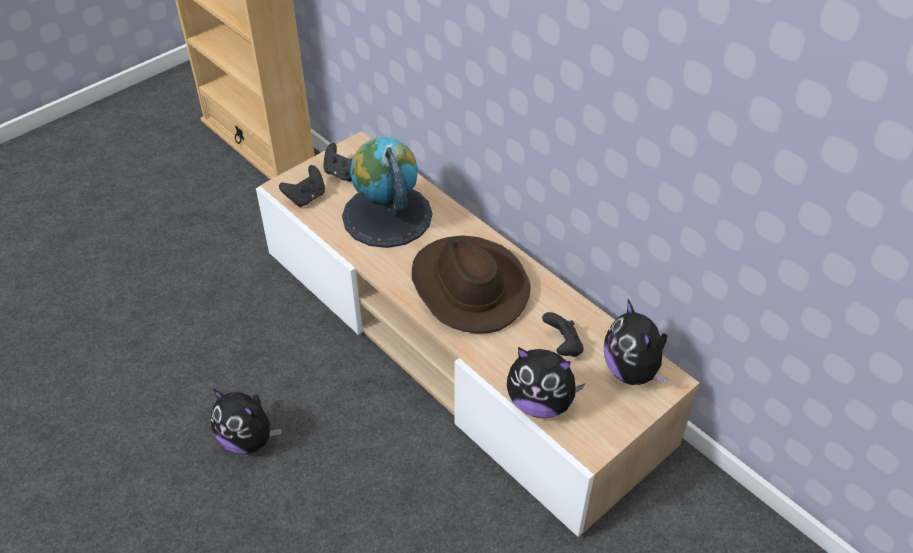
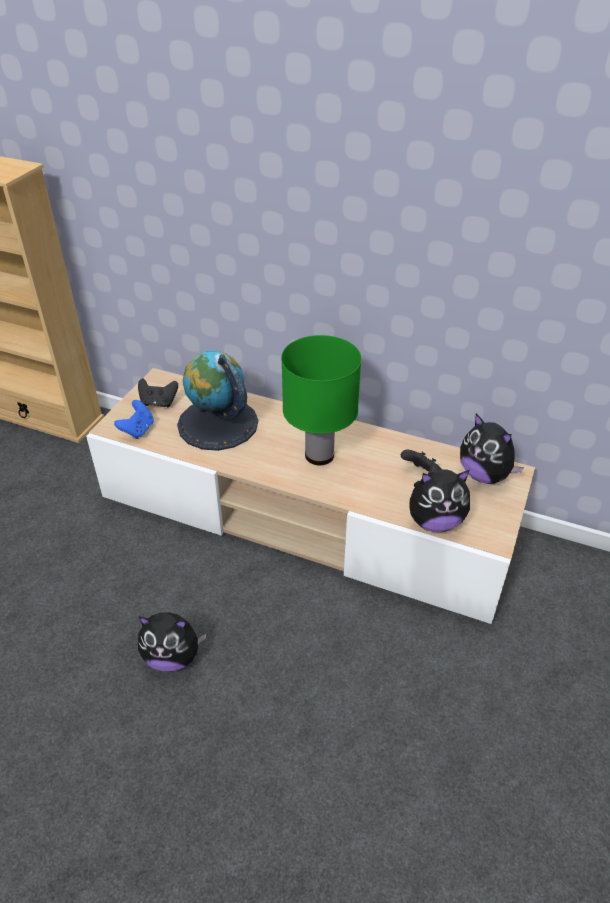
camera: 25 degrees left, 5 degrees down
black game controller [279,165,325,207] -> blue game controller [114,400,154,439]
brown hat [412,235,531,334] -> green table lamp [281,335,362,465]

